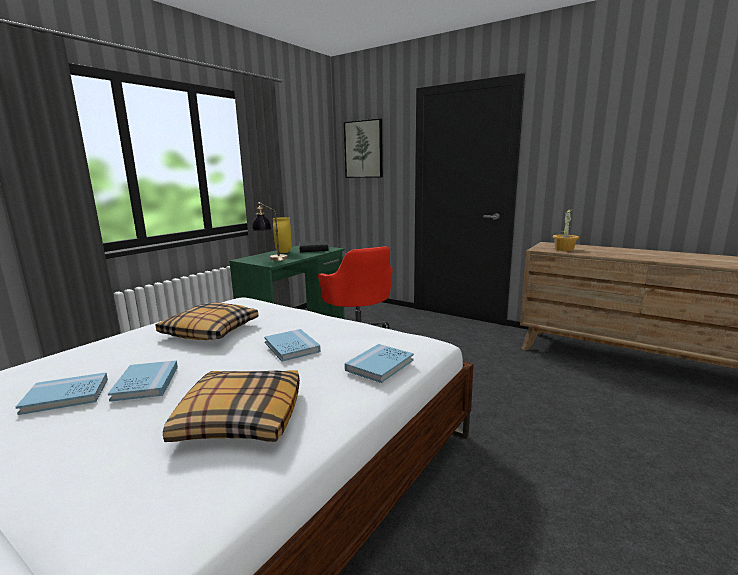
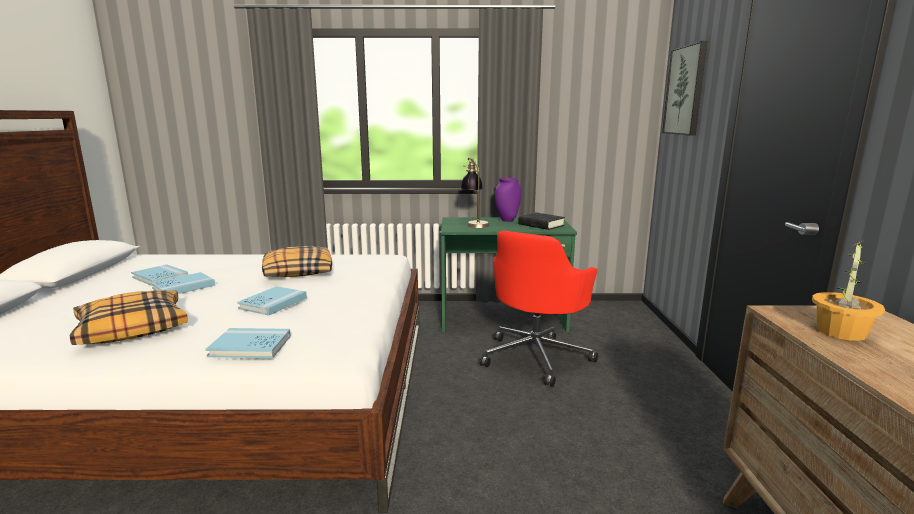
camera: 55 degrees right, 0 degrees up
yellow vase [273,217,292,253] -> purple vase [495,178,522,222]

